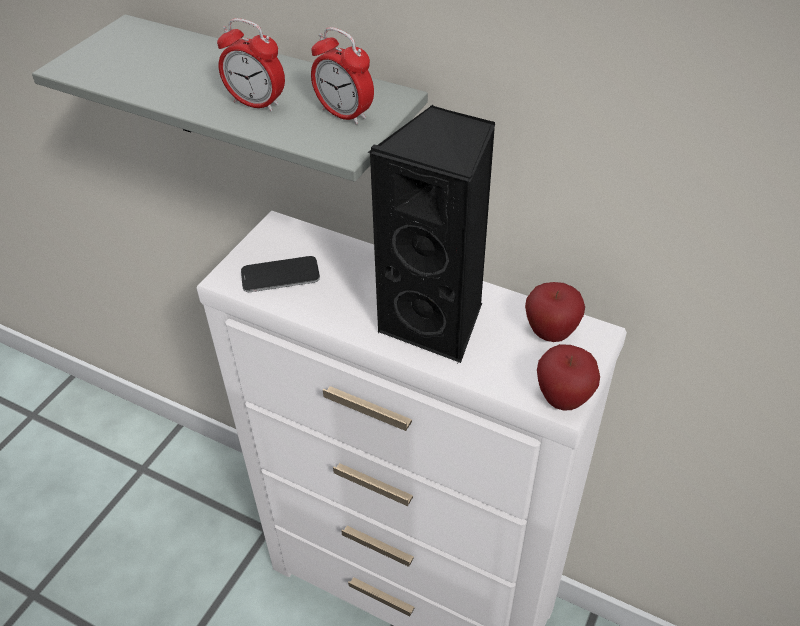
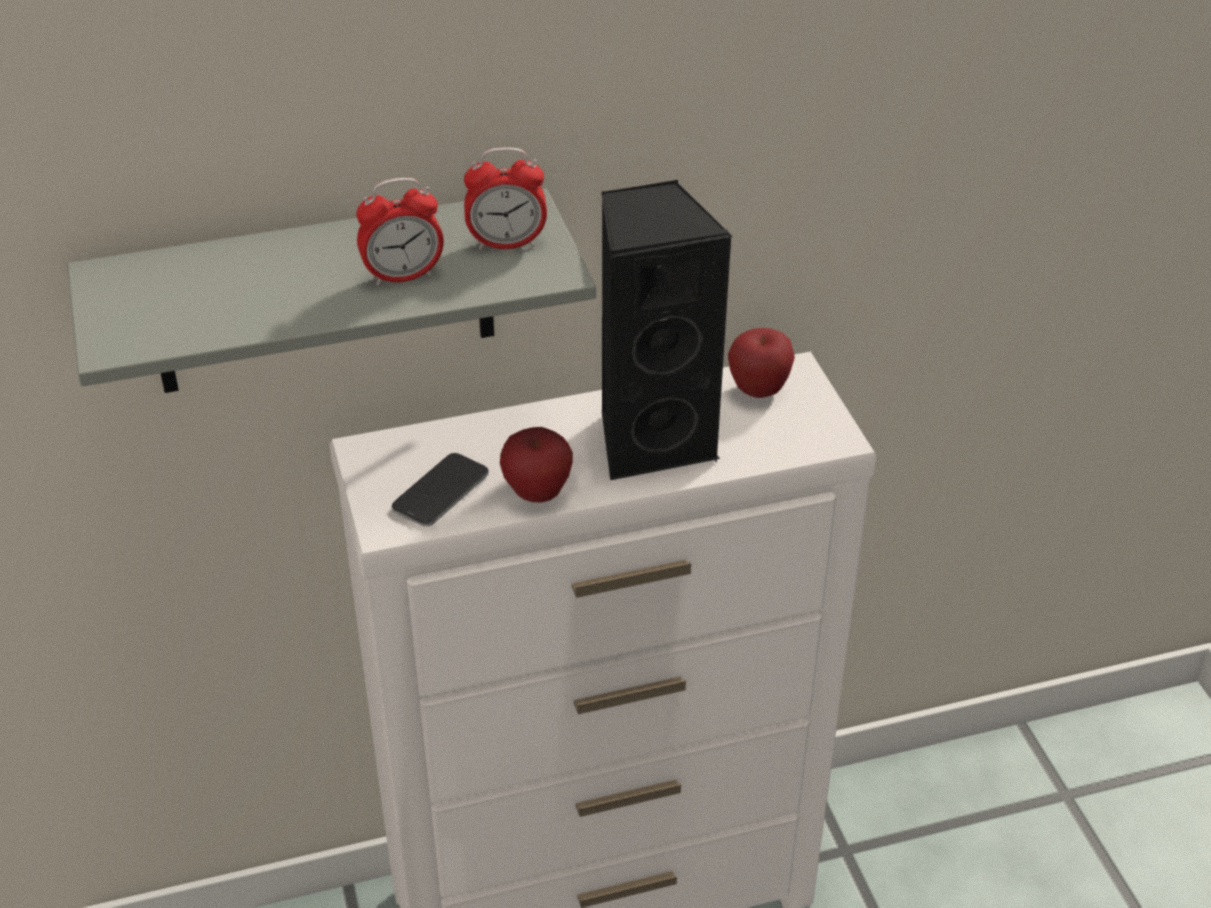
camera: 45 degrees left, 5 degrees down
apple [537,344,600,410] -> apple moved to [500,427,573,503]

